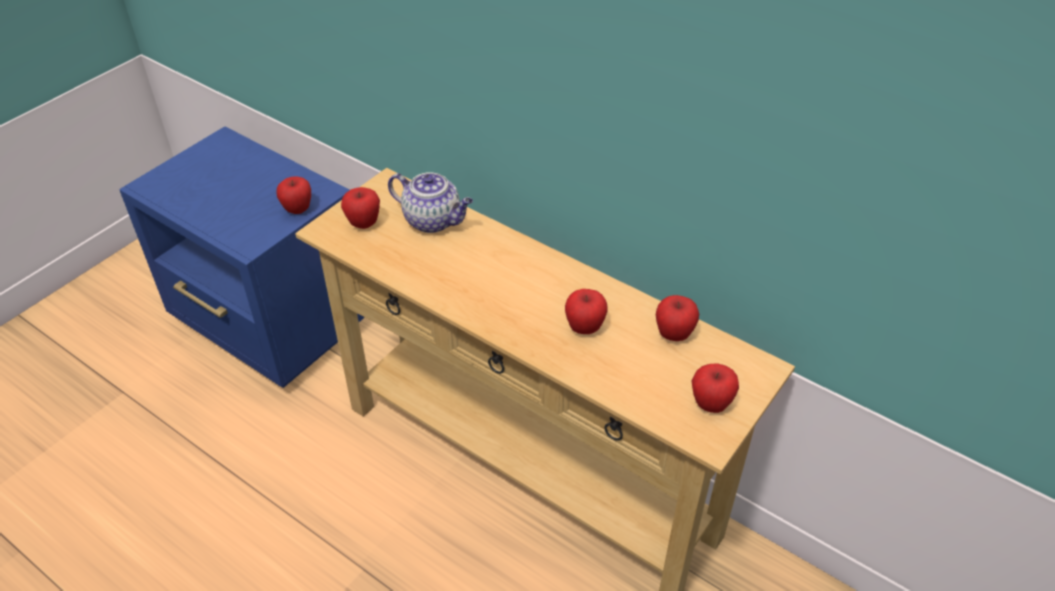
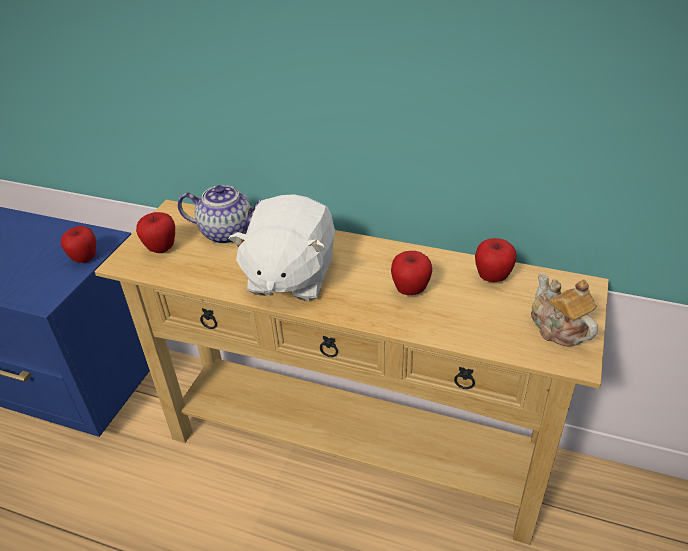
camera: 15 degrees left, 5 degrees down
apple [692,363,739,413] -> teapot [531,273,598,346]
none -> white plush toy [228,194,335,301]

